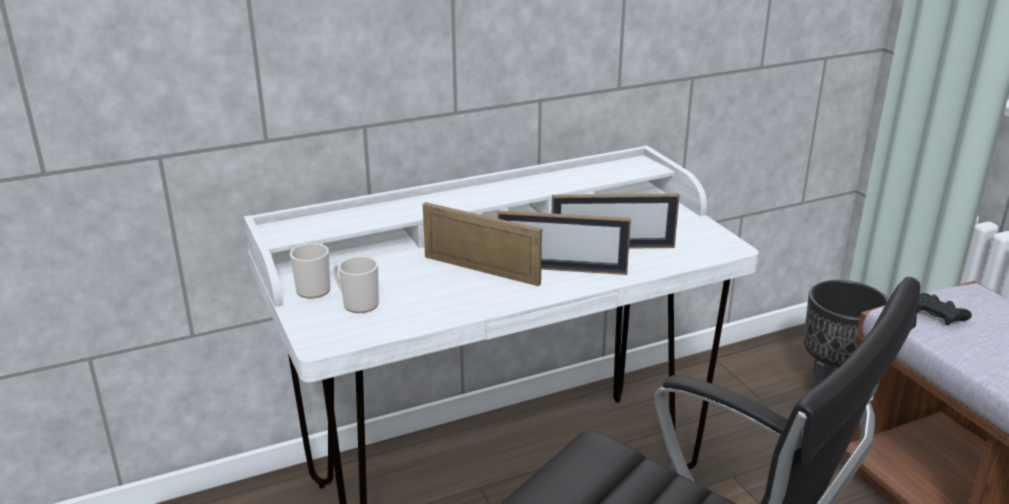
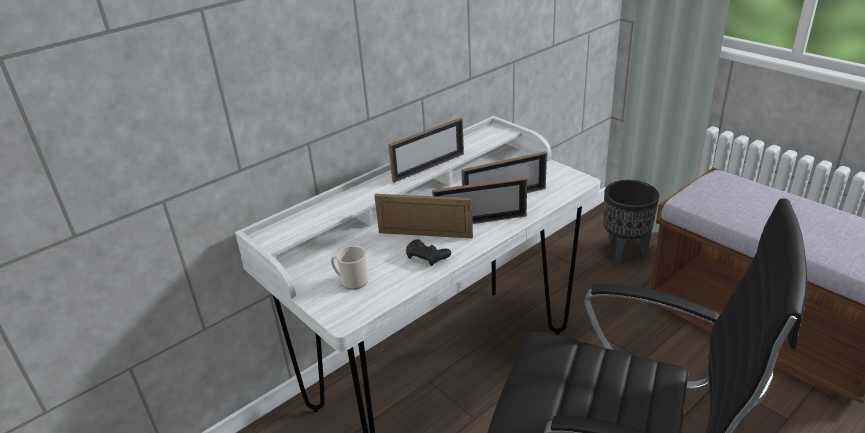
camera: 15 degrees left, 5 degrees up
mug [290,243,330,299] -> none
black game controller [917,293,972,325] -> black game controller moved to [406,239,451,266]
none -> picture frame [388,118,464,183]

